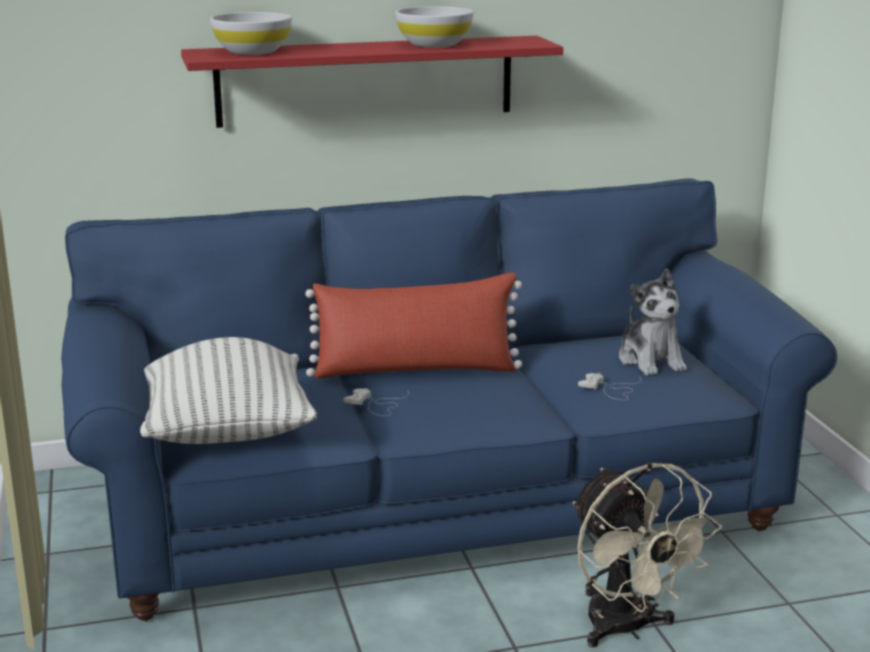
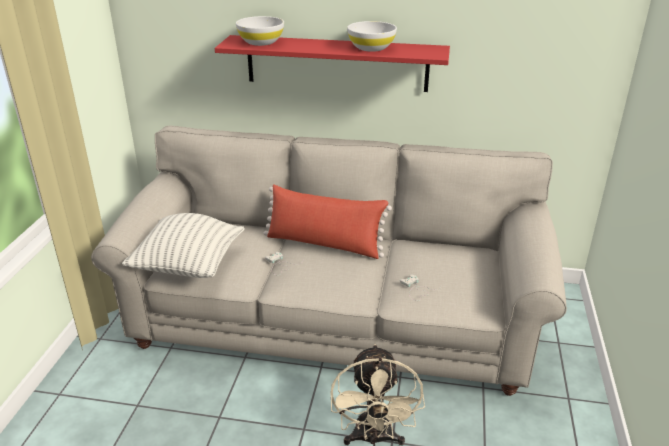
camera: 25 degrees right, 10 degrees up
blue sofa [61,178,837,621] -> beige sofa [91,126,567,396]
plush toy [619,268,687,376] -> none

